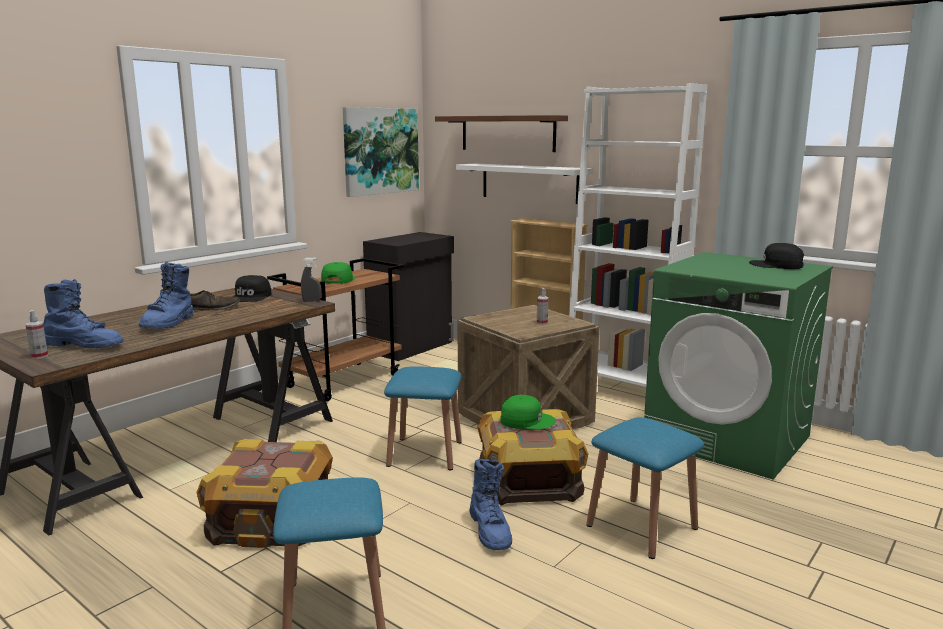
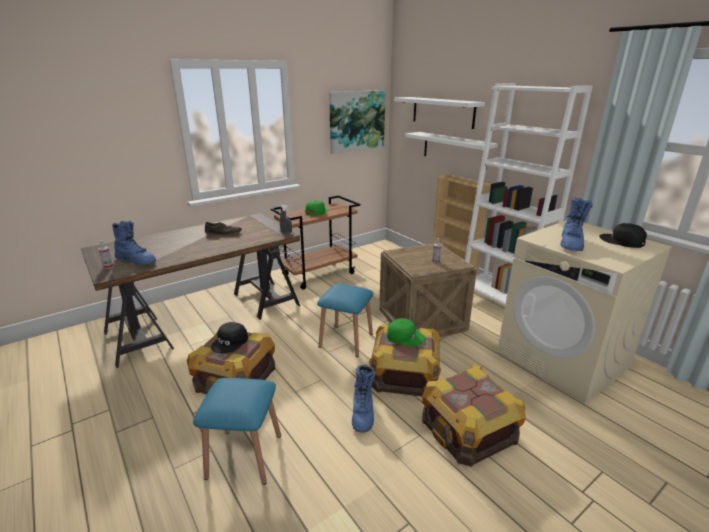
camera: 15 degrees right, 10 degrees up
blue boot [139,261,193,329] -> blue boot moved to [560,197,593,251]
black cap [232,275,271,302] -> black cap moved to [211,322,248,354]
black cabinet [363,232,454,361] -> none
brown shelf [435,115,568,152] -> white shelf [394,97,485,129]
blue stool [586,417,704,559] -> crate [422,365,526,467]
green washing machine [644,252,833,479] -> beige washing machine [497,220,672,404]

